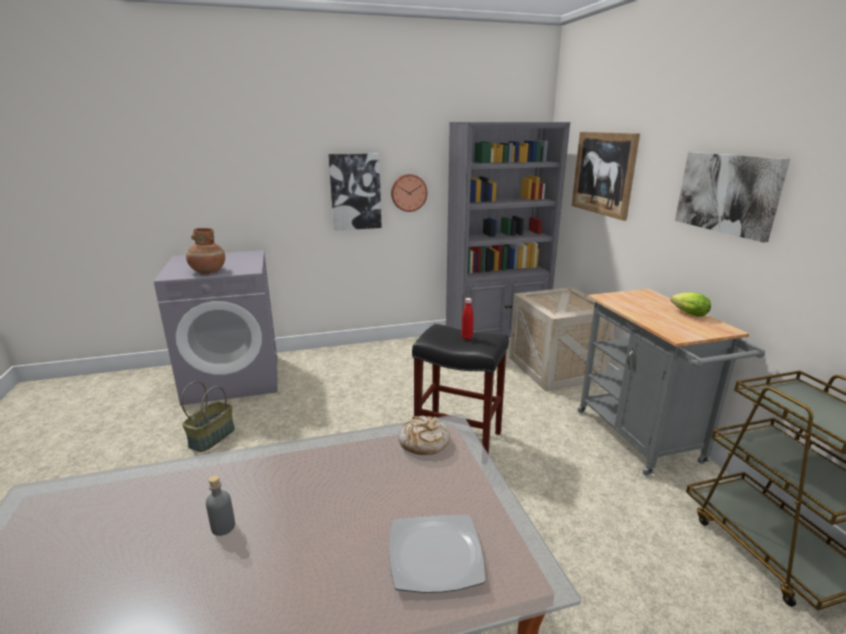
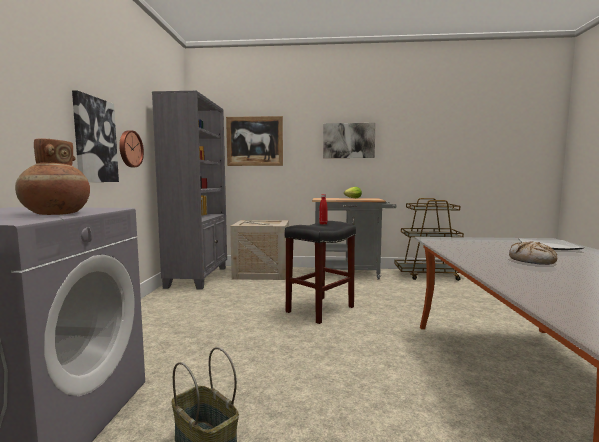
camera: 70 degrees left, 15 degrees down
grey bottle [206,475,235,536] -> none
bread [399,416,450,455] -> bread moved to [509,241,557,265]

